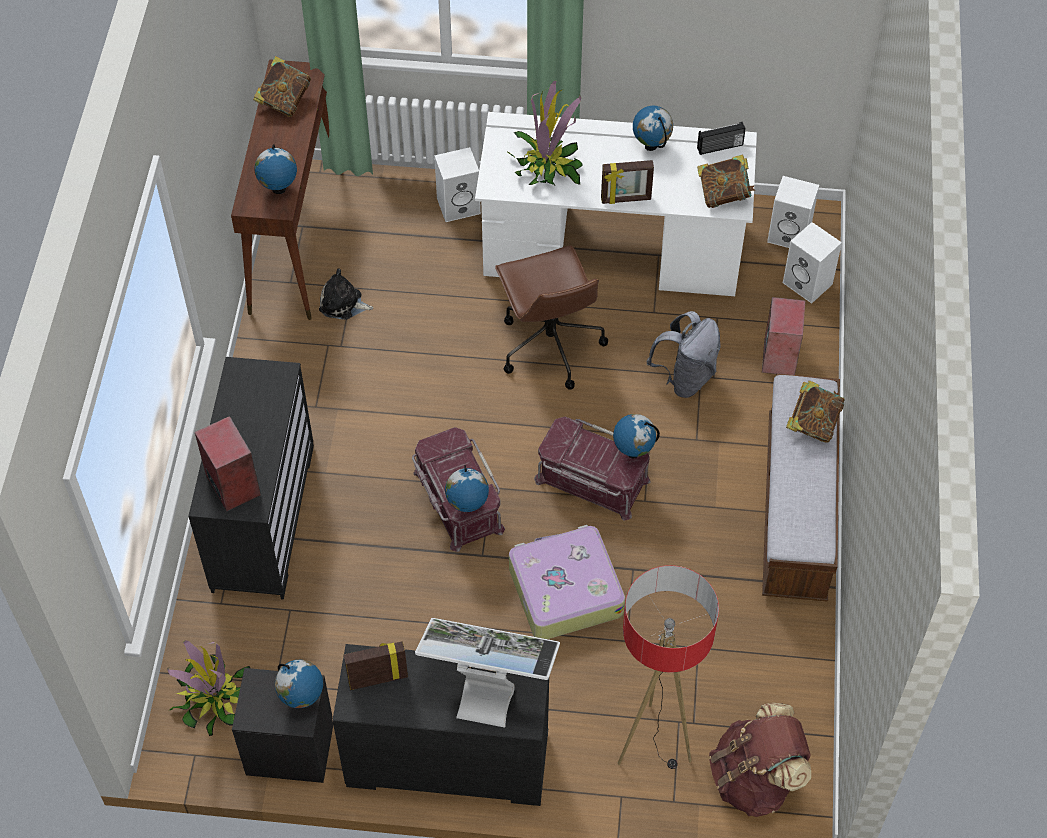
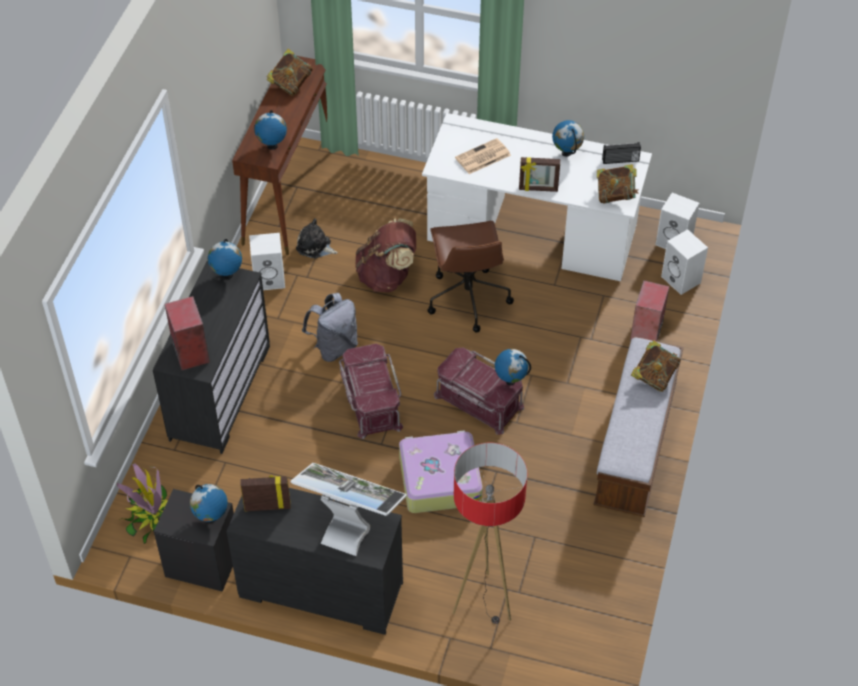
camera: 10 degrees right, 5 degrees down
white speaker [434,147,481,222] -> white speaker moved to [249,233,285,290]
globe [445,465,489,512] -> globe moved to [208,239,242,279]
potted plant [506,81,583,186] -> newspaper [455,138,511,174]
grey backpack [646,311,721,398] -> grey backpack moved to [302,293,358,362]
brown backpack [709,703,811,817] -> brown backpack moved to [355,219,416,292]

